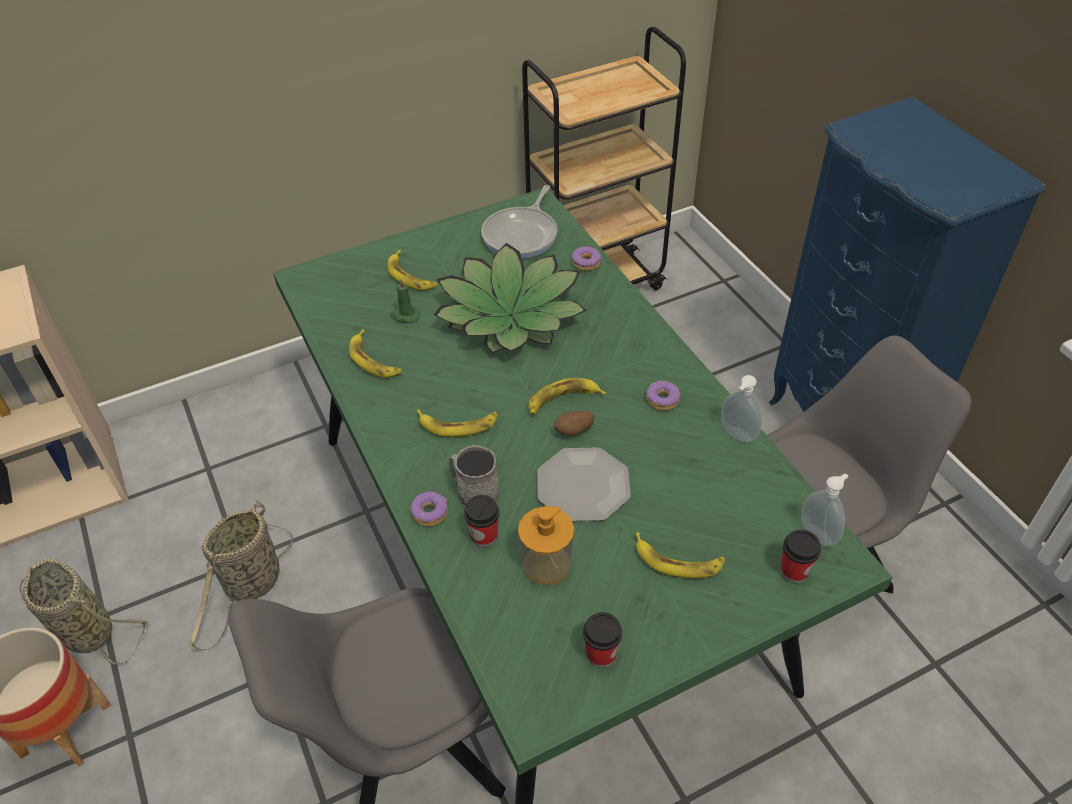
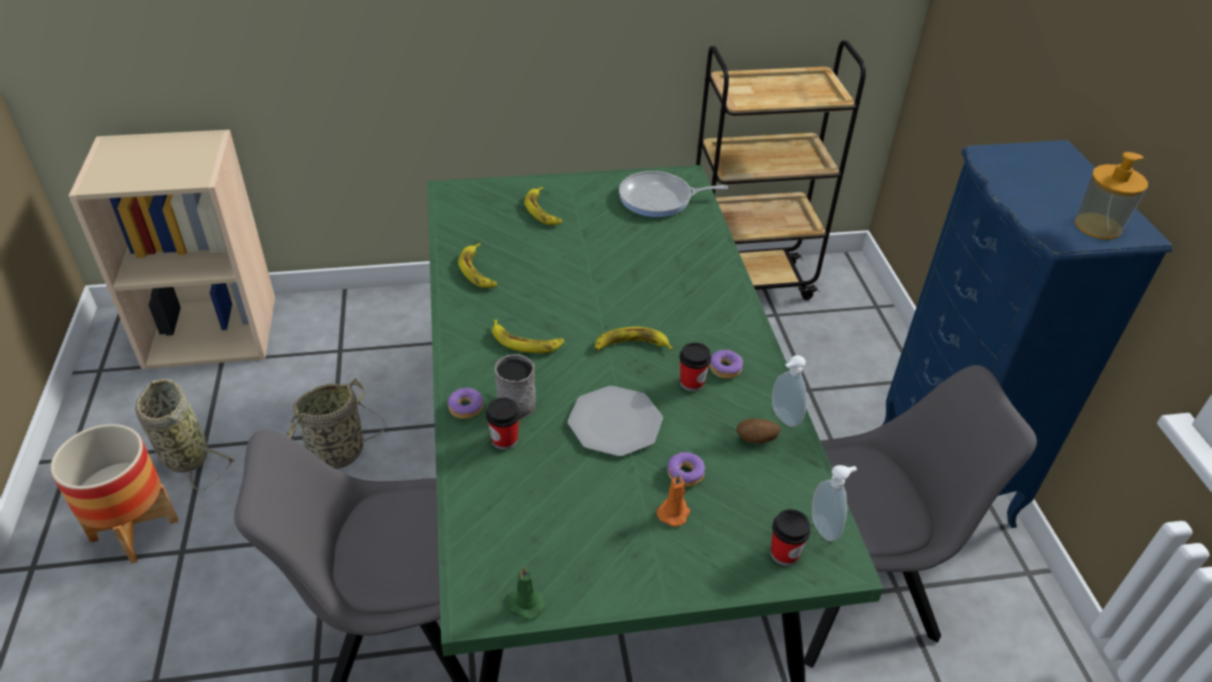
camera: 15 degrees right, 5 degrees down
green candle [391,278,420,323] -> green candle moved to [505,566,545,621]
potted plant [434,243,587,353] -> none
frying pan [481,185,557,259] -> frying pan turned 45 degrees clockwise [619,171,728,217]
soap dispenser [518,506,574,585] -> soap dispenser moved to [1075,152,1148,239]
potato [554,411,594,436] -> potato moved to [737,419,781,444]
donut [572,246,601,271] -> donut moved to [667,452,705,487]
cup [583,612,622,668] -> cup moved to [680,342,711,392]
banana [636,532,725,578] -> orange candle [657,474,690,527]

